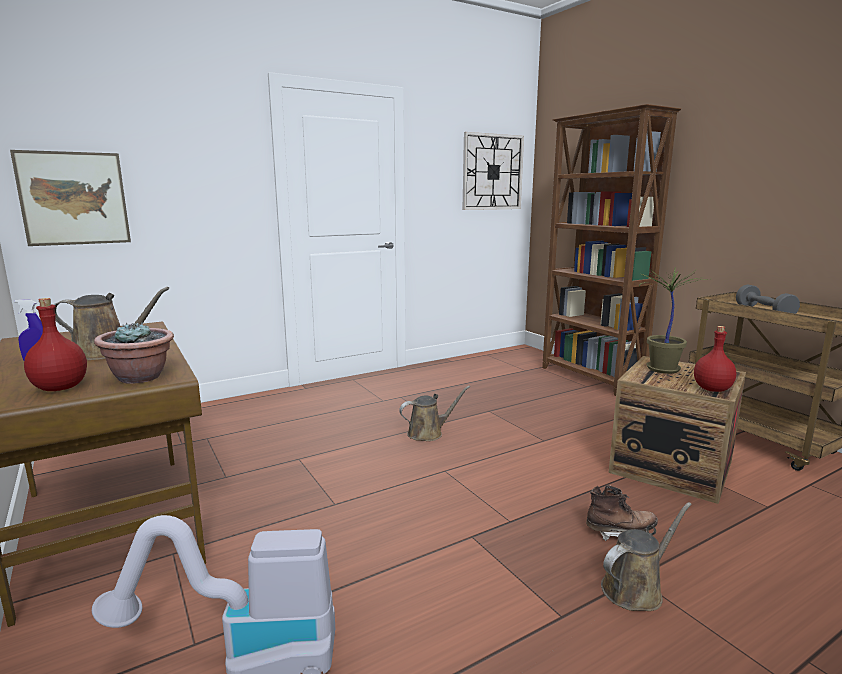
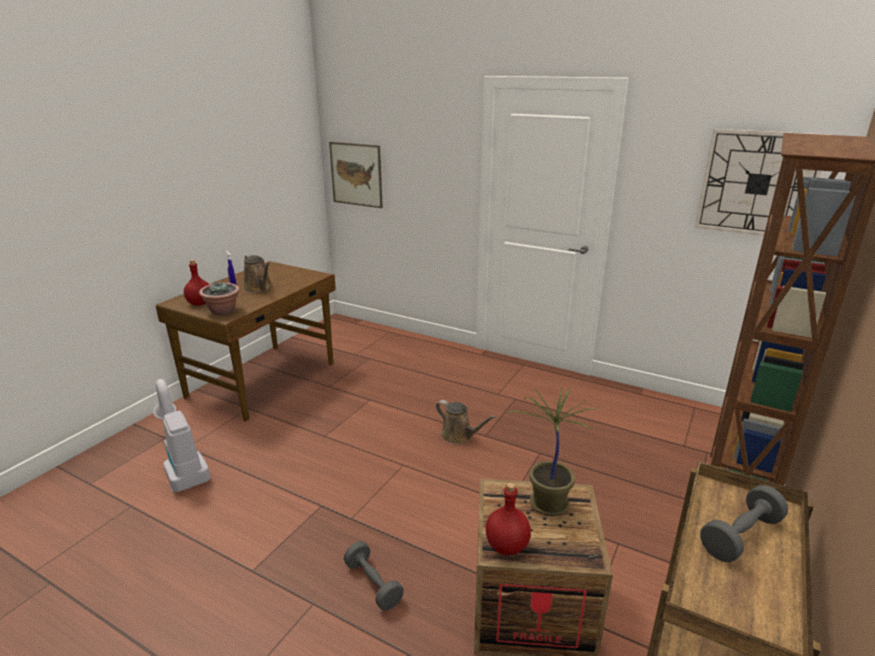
camera: 60 degrees right, 10 degrees up
brown boot [586,485,658,541] -> grey dumbbell [344,541,404,610]
brown watering can [601,502,692,611] -> none

